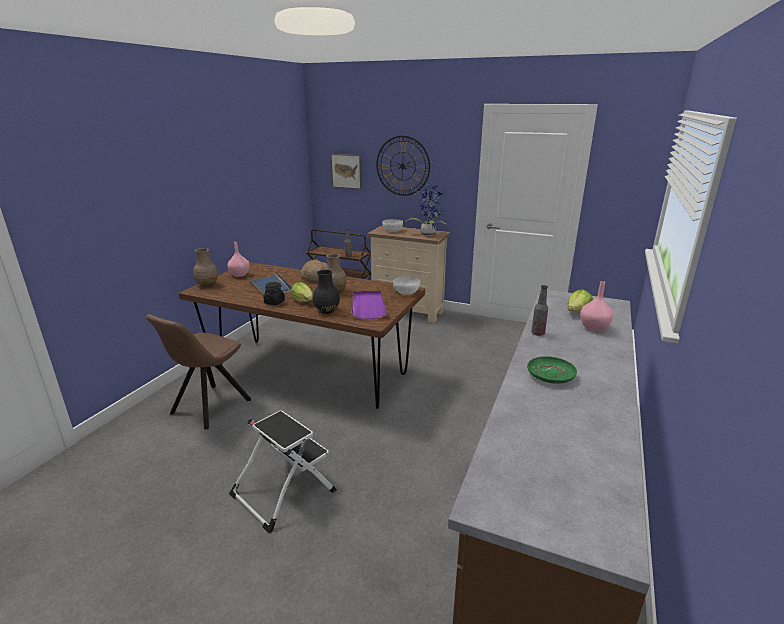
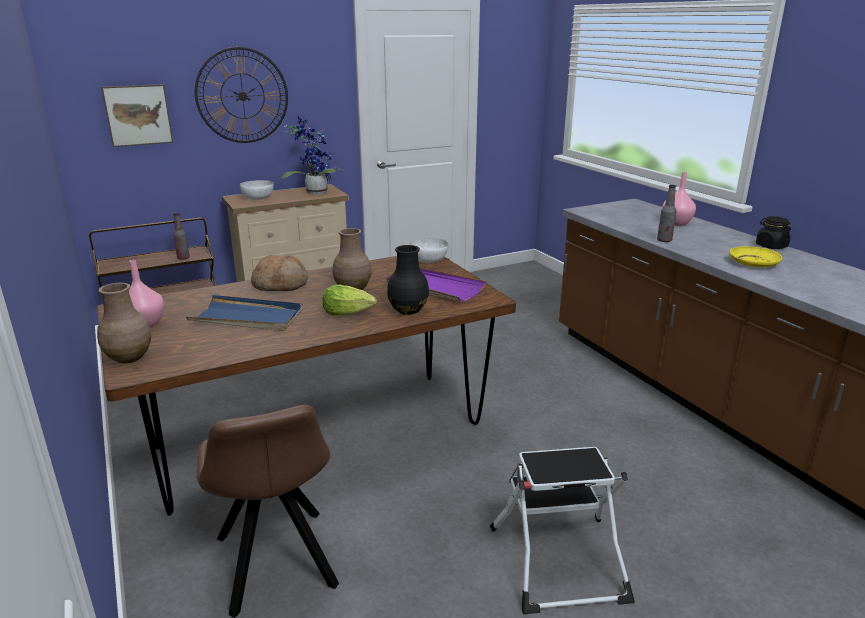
camera: 50 degrees left, 0 degrees up
black jar [263,282,285,305] -> black jar moved to [756,216,791,249]
green plate [527,356,577,384] -> yellow plate [729,246,782,267]
lettuce [567,289,593,312] -> none

